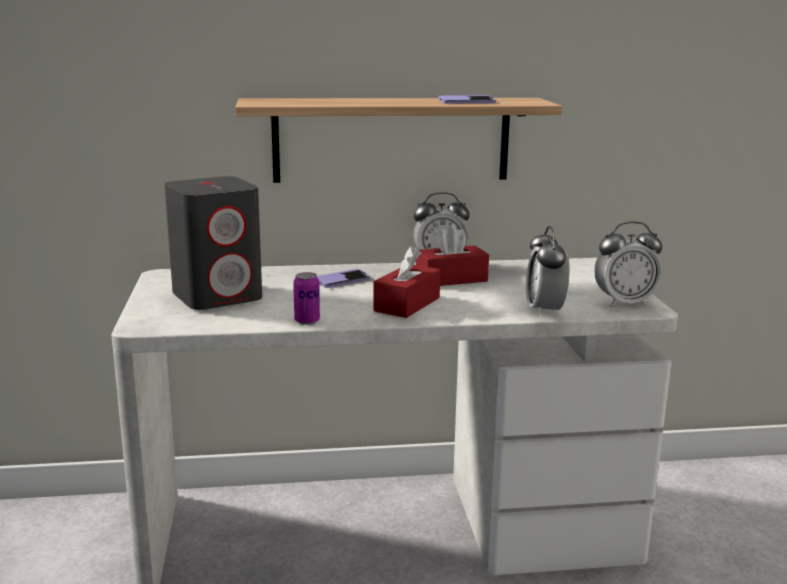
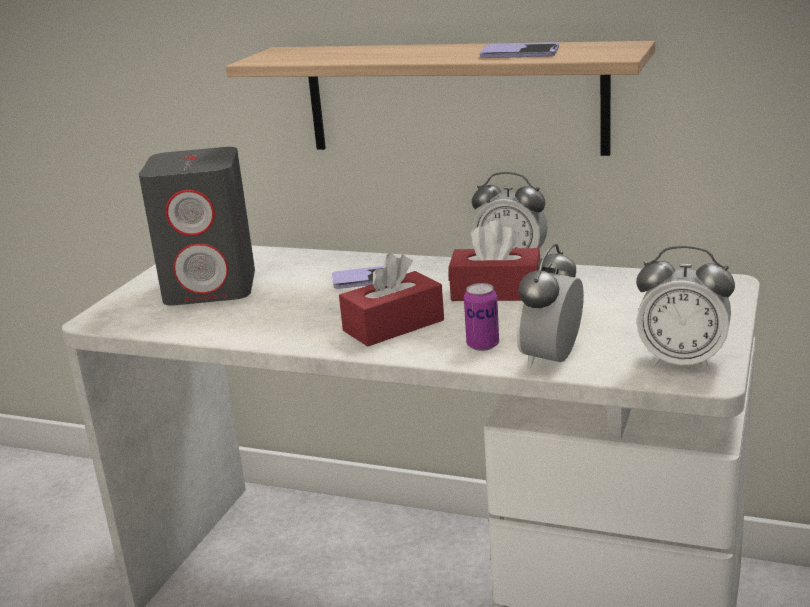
camera: 30 degrees right, 5 degrees up
can [293,272,320,325] -> can moved to [464,283,499,351]

